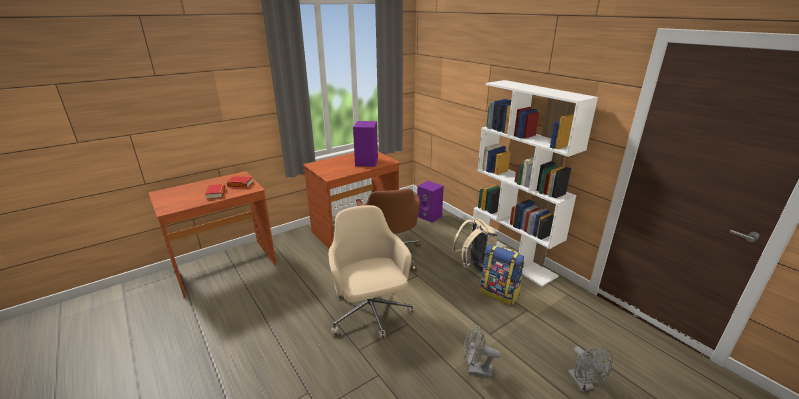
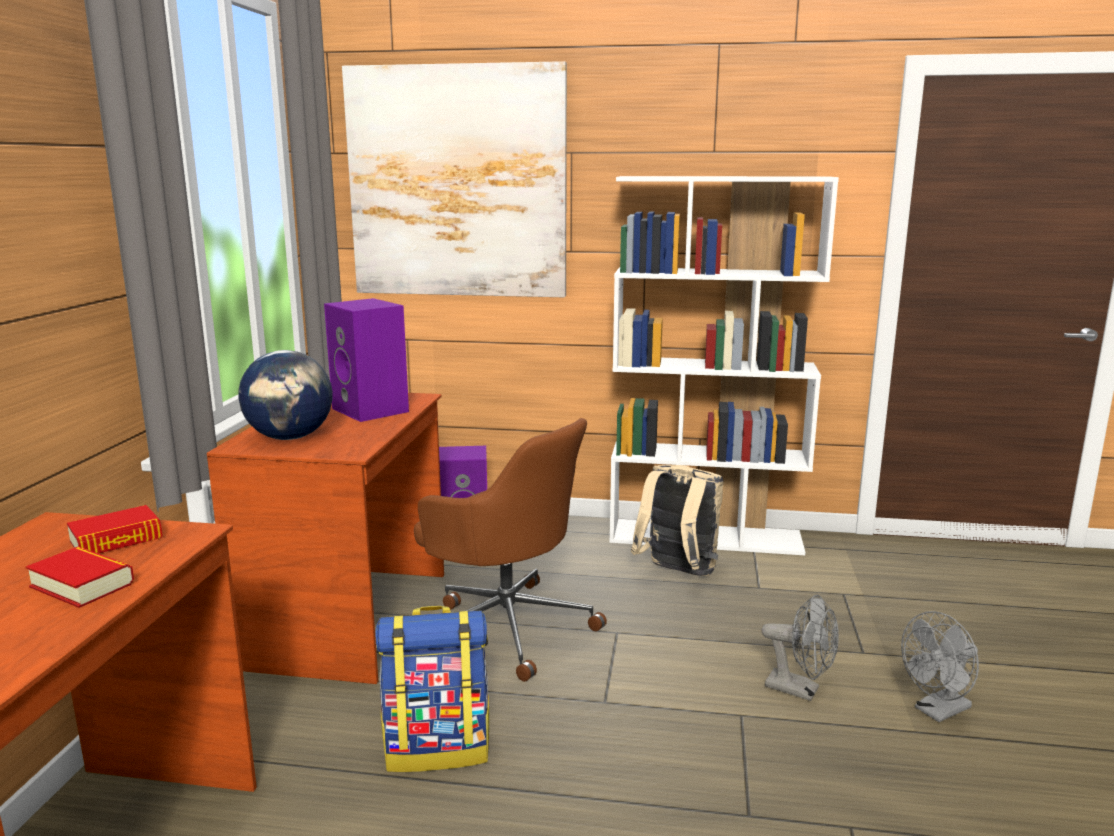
camera: 45 degrees left, 10 degrees down
beige office chair [328,205,415,339] -> none
backpack [480,244,524,305] -> backpack moved to [375,606,489,772]
grey fan [568,346,613,392] -> grey fan moved to [762,595,839,701]
none -> globe [239,350,333,440]
none -> picture [342,61,567,297]

